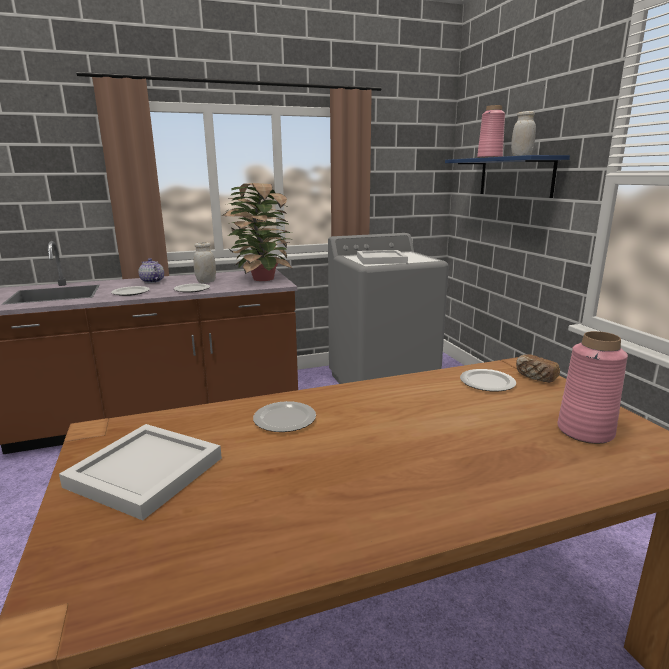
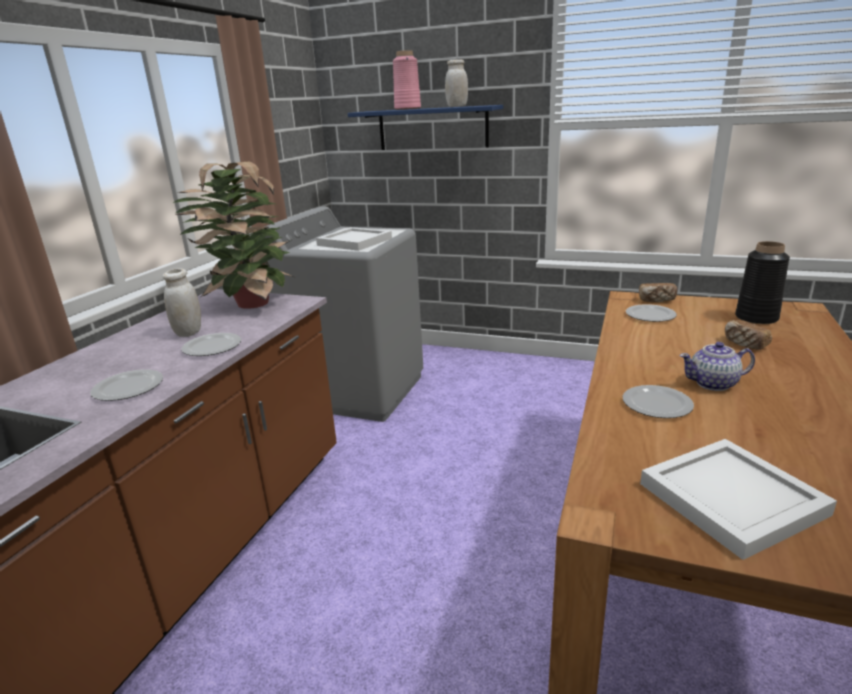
camera: 50 degrees left, 5 degrees up
teapot [138,258,164,283] -> teapot moved to [680,342,755,391]
pink vase [558,331,628,444] -> black vase [735,241,790,324]
none -> bread [725,320,772,350]

